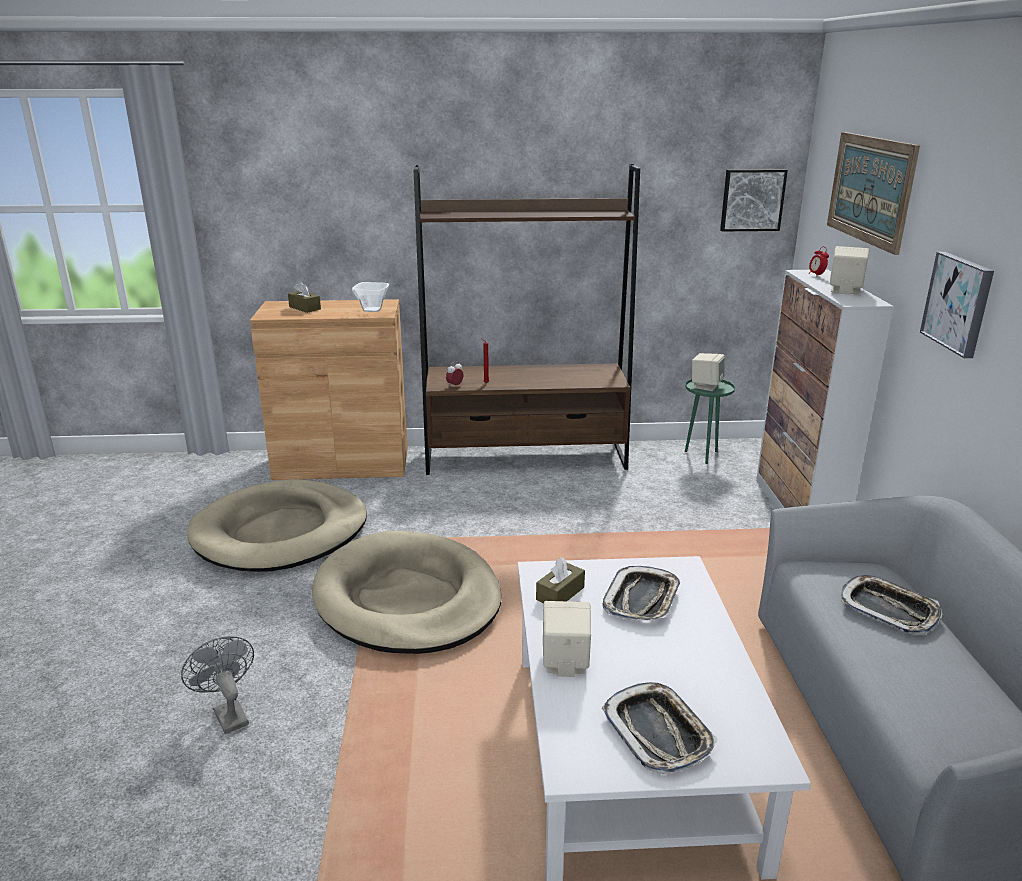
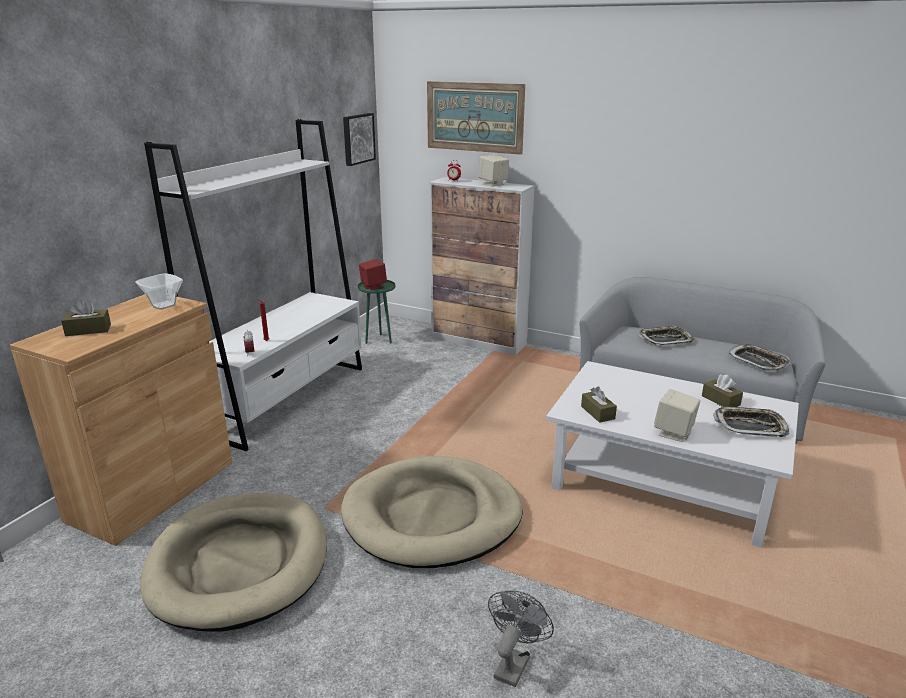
camera: 60 degrees left, 0 degrees up
grey fan [181,636,254,734] -> grey fan turned 120 degrees clockwise [488,590,554,687]
brown bookcase [414,164,640,475] -> white bookcase [144,119,362,451]
tray [602,566,680,621] -> tray moved to [728,344,790,372]
beige speaker [692,353,725,391] -> red speaker [359,259,387,290]
picture [920,252,994,358] -> none
none -> brown tissue box [702,374,743,407]

